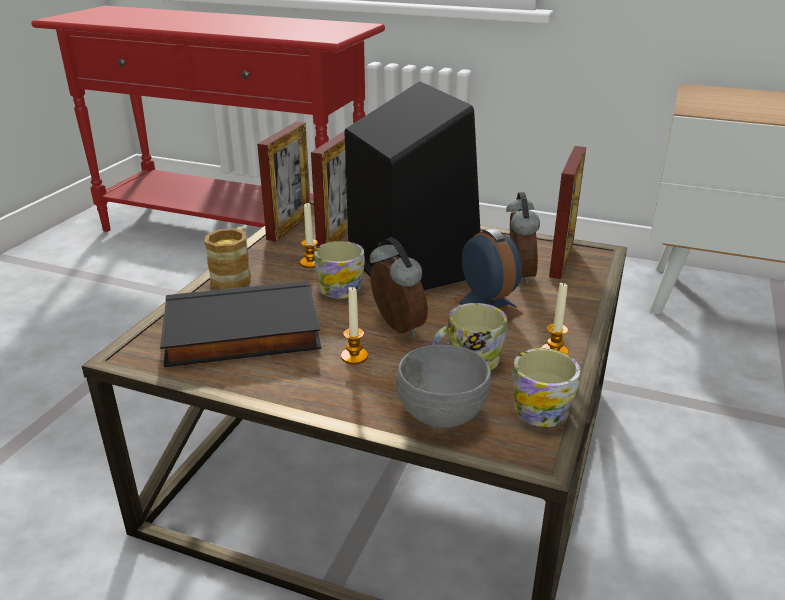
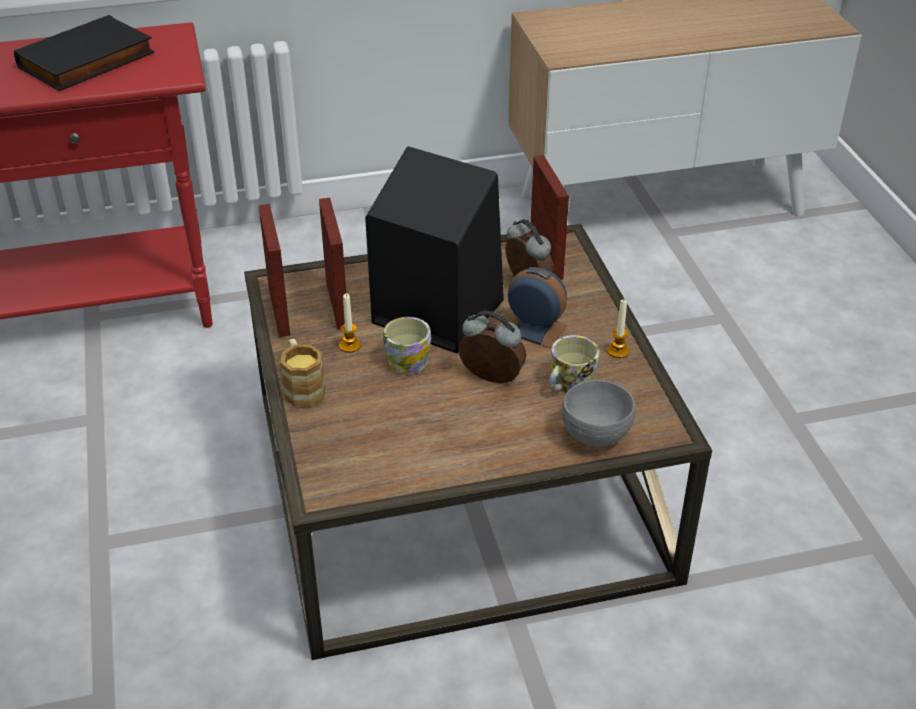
camera: 35 degrees left, 10 degrees up
black book [160,281,322,367] -> black book moved to [14,15,155,91]
candle [341,286,368,364] -> none
mug [512,348,580,427] -> none

